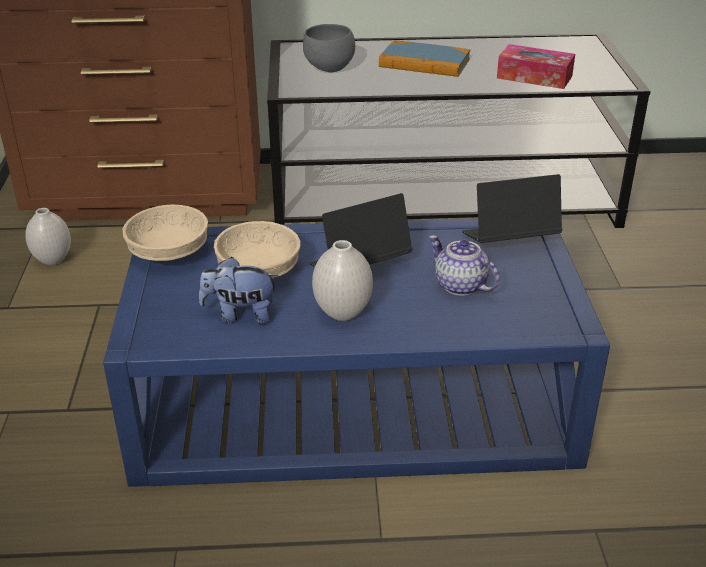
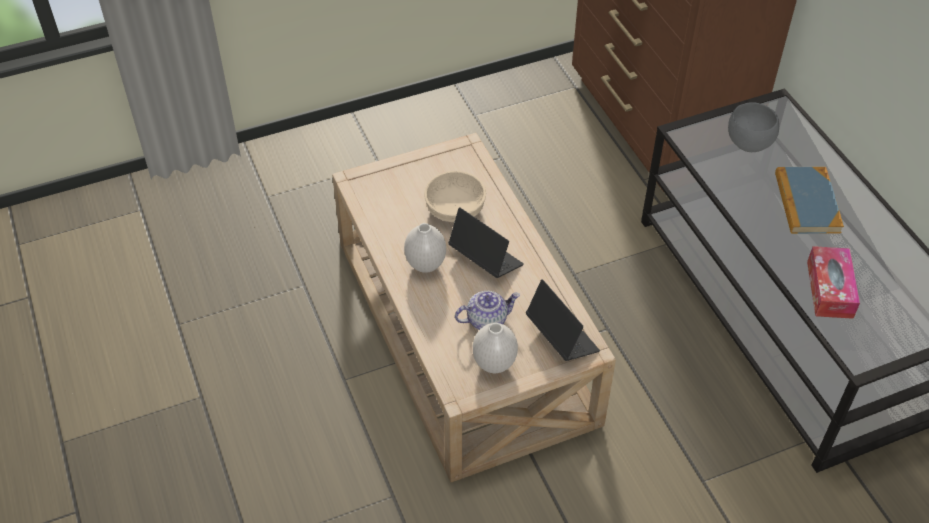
camera: 70 degrees right, 15 degrees up
white vase [25,208,71,265] -> white vase moved to [473,323,518,373]
blue coffee table [103,219,610,487] -> beige coffee table [332,133,616,482]
beige bowl [123,205,208,261] -> none
plush toy [199,257,278,324] -> none
teapot [429,235,499,296] -> teapot turned 45 degrees clockwise [455,291,520,330]

